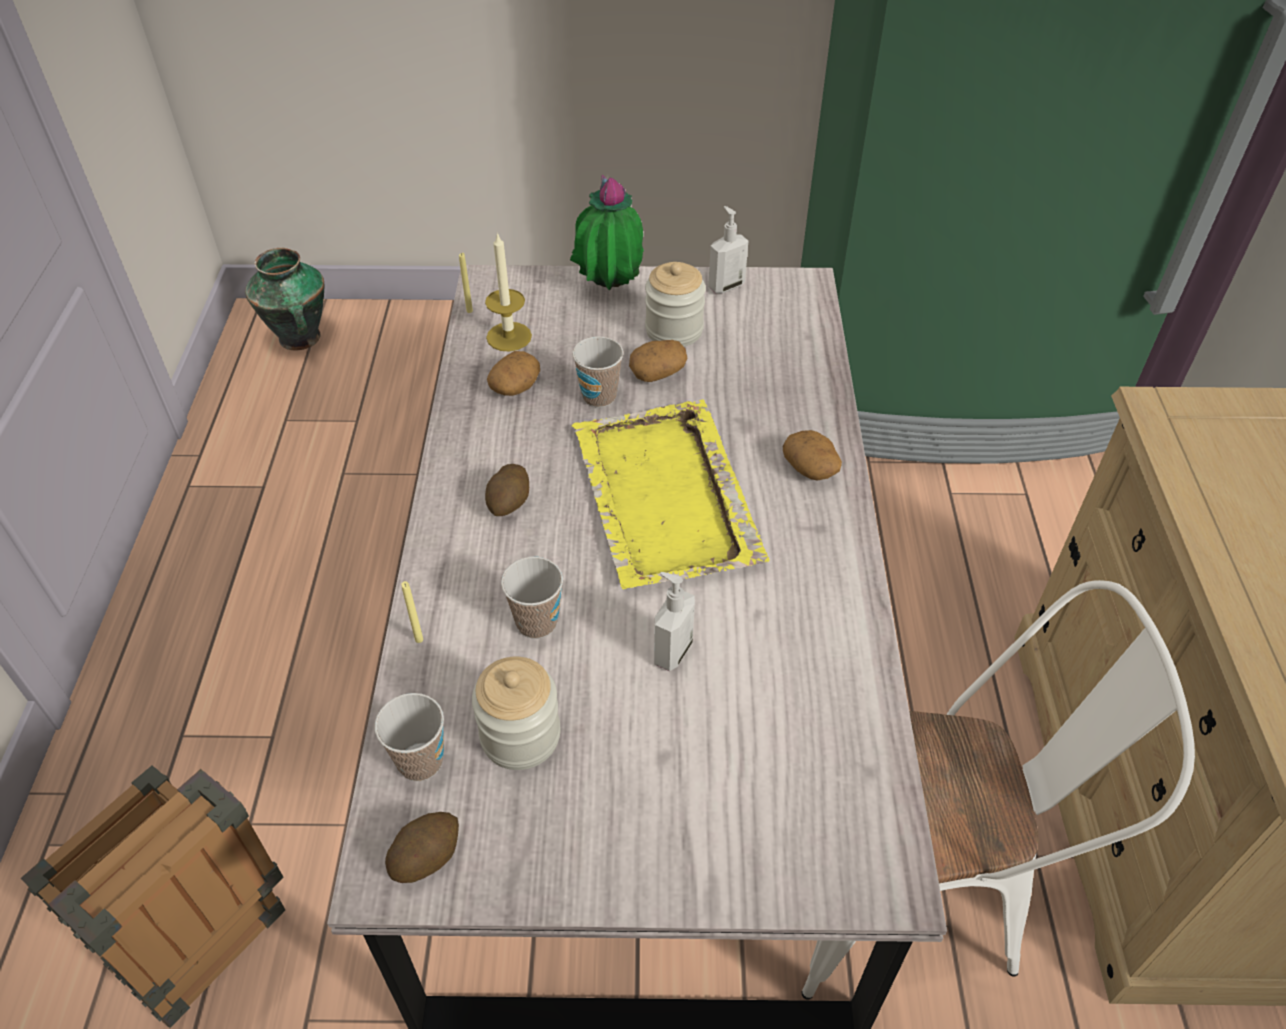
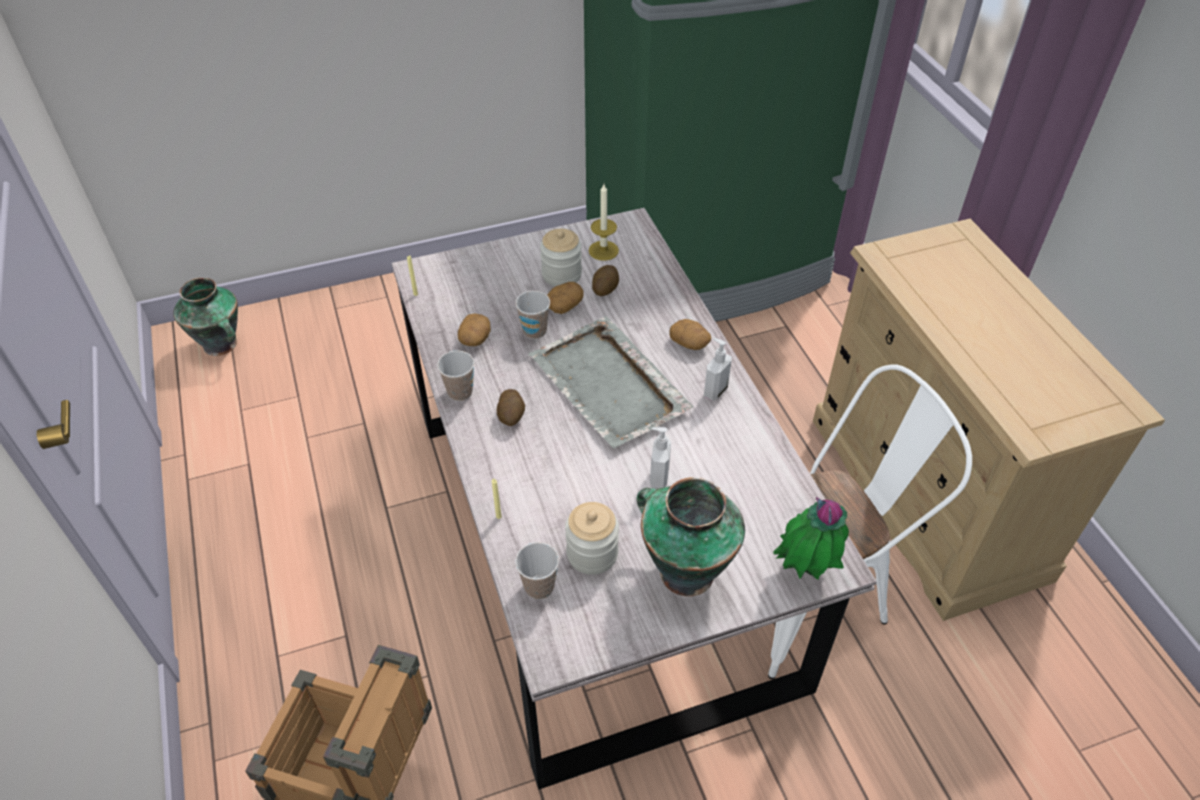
camera: 20 degrees left, 0 degrees up
potato [385,812,459,883] -> potato moved to [592,265,619,296]
candle [485,232,532,351] -> candle moved to [589,184,619,261]
cup [501,557,563,639] -> cup moved to [437,351,474,401]
potted plant [570,175,644,290] -> potted plant moved to [773,497,849,580]
yellow tray [572,399,770,589] -> grey tray [528,316,694,449]
soap dispenser [708,206,748,293] -> soap dispenser moved to [704,338,732,401]
none -> vase [637,477,745,596]

